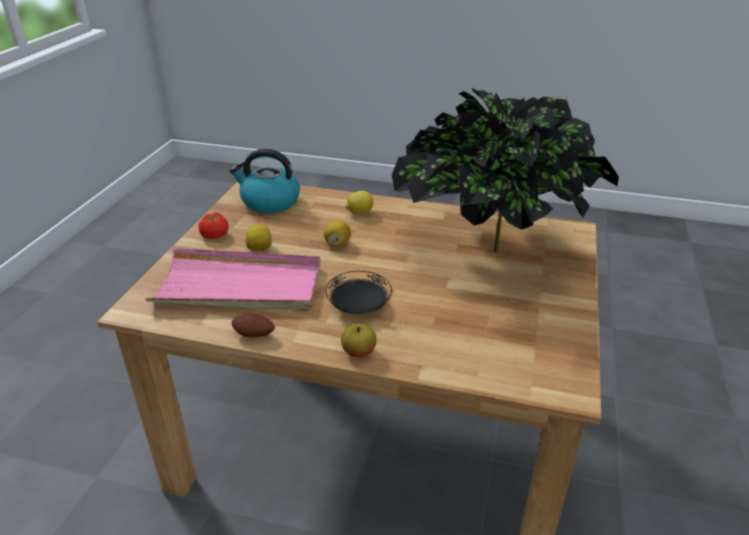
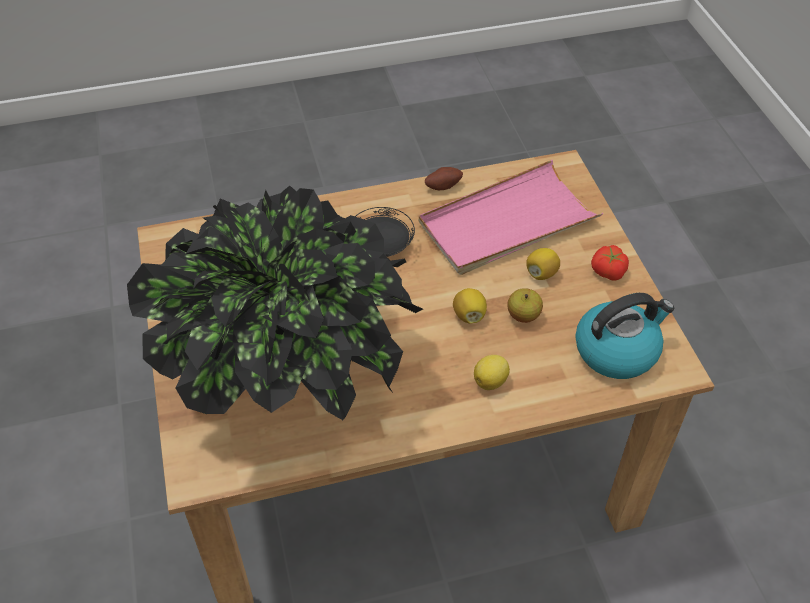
camera: 150 degrees right, 15 degrees up
apple [341,324,377,357] -> apple moved to [508,288,543,323]

